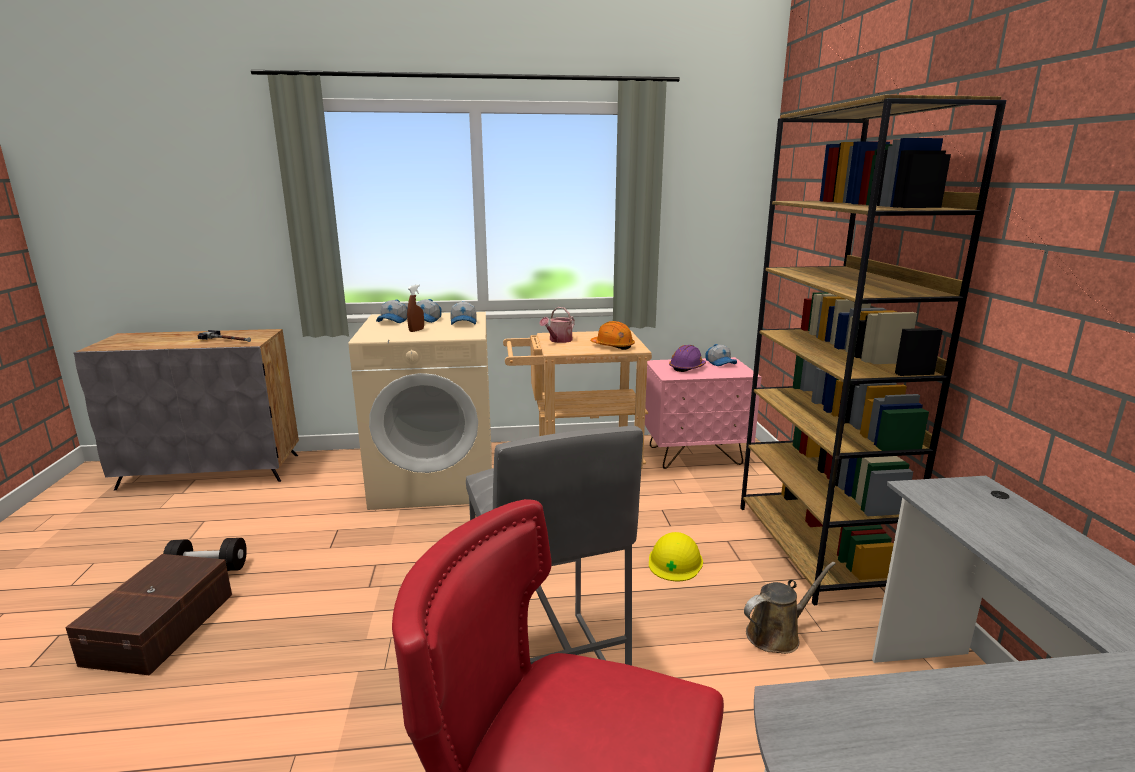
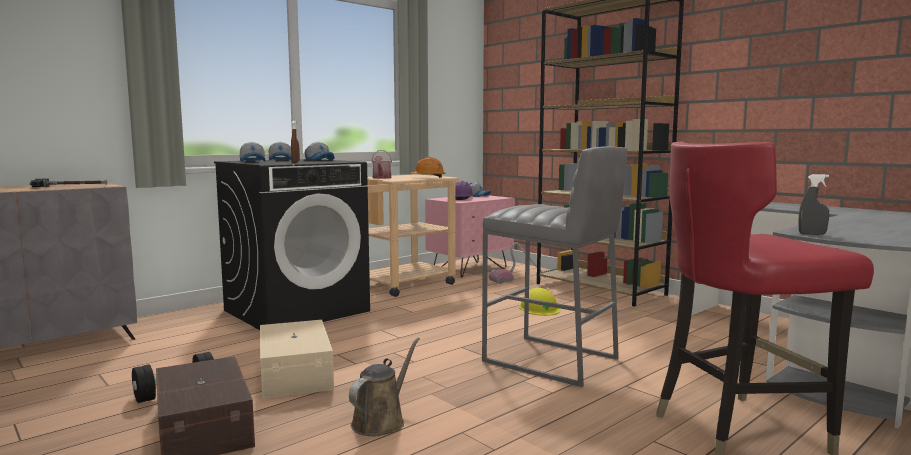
camera: 35 degrees left, 10 degrees down
beige washing machine [348,312,492,510] -> black washing machine [214,159,370,330]
brown watering can [744,562,836,654] -> brown watering can moved to [349,338,420,436]
none -> beige storage box [260,320,334,399]
none -> vacuum cleaner [489,242,547,284]
none -> grey spray bottle [799,174,829,235]

